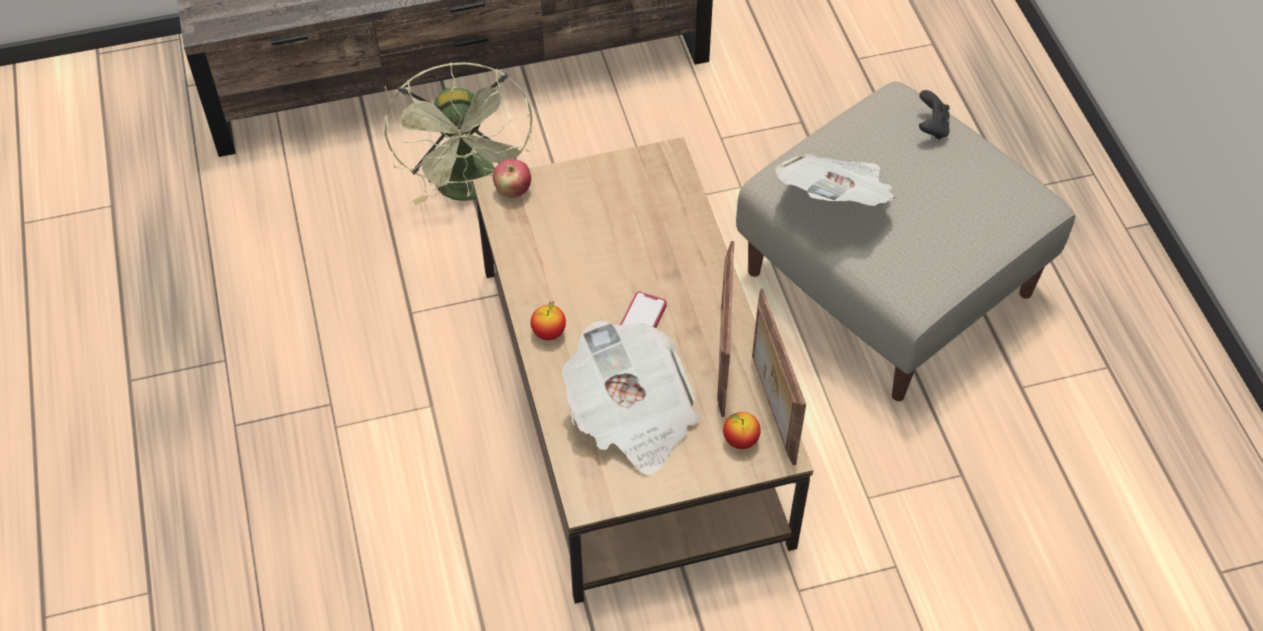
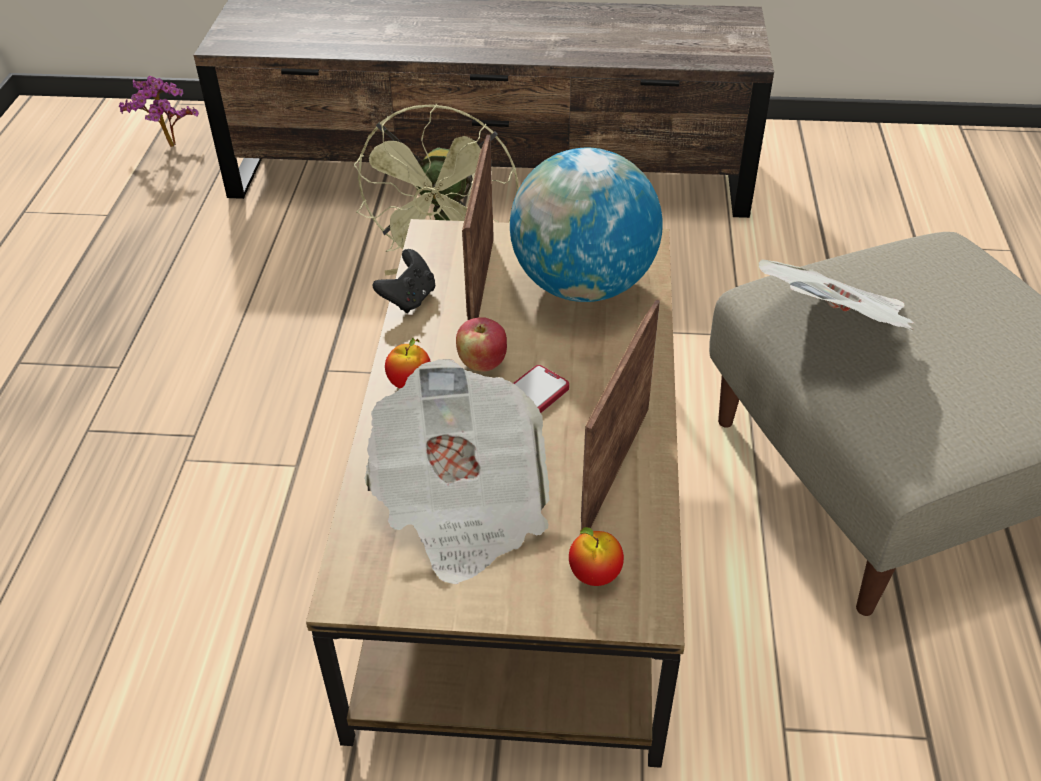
camera: 20 degrees right, 10 degrees down
apple [493,159,531,198] -> apple moved to [456,317,507,372]
picture frame [752,289,806,465] -> picture frame moved to [462,135,494,320]
black game controller [919,90,950,140] -> black game controller moved to [372,249,435,313]
none -> potted plant [119,76,199,147]
none -> globe [510,148,663,302]

